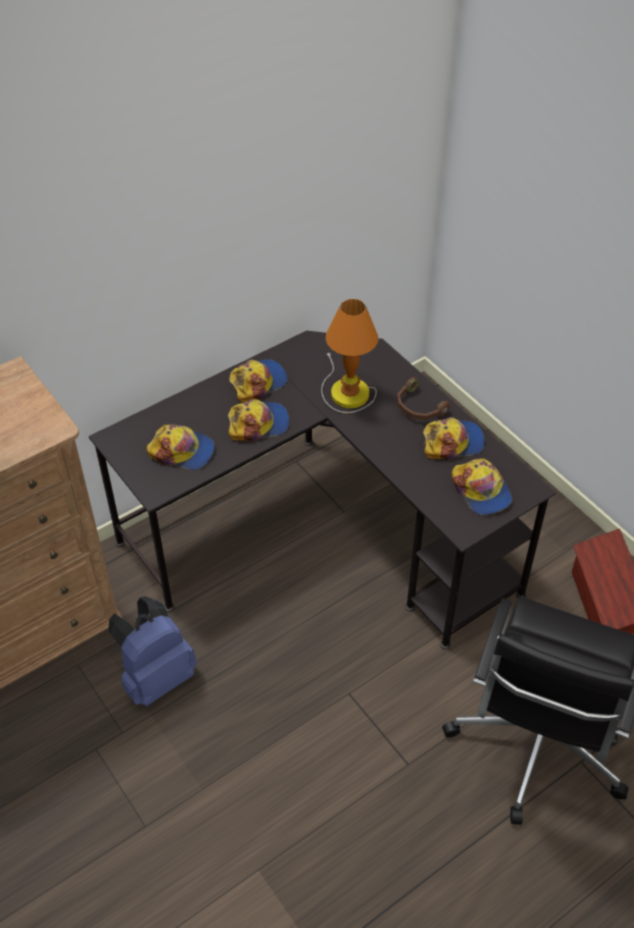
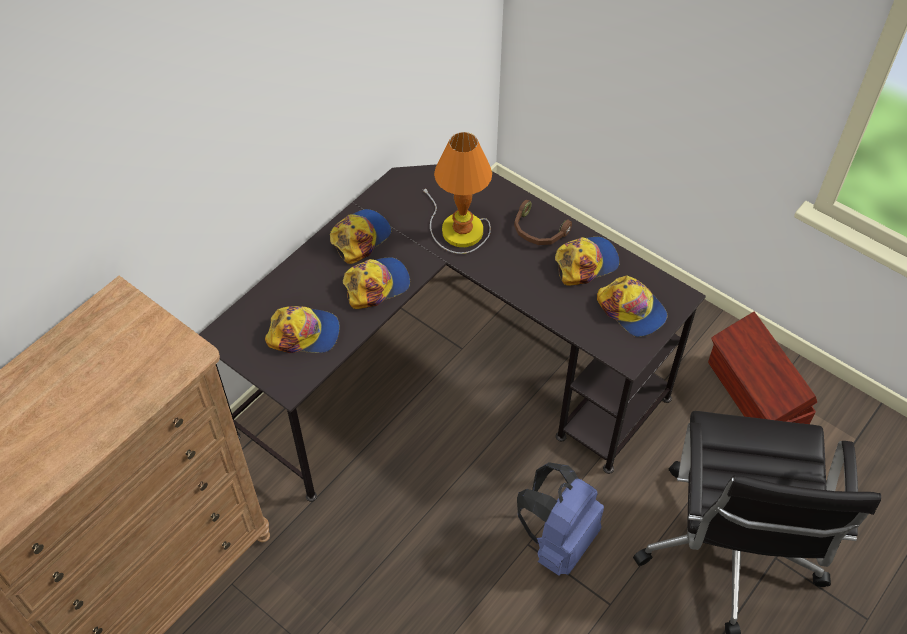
camera: 15 degrees left, 5 degrees up
blue backpack [108,596,197,706] -> blue backpack moved to [517,462,604,576]

